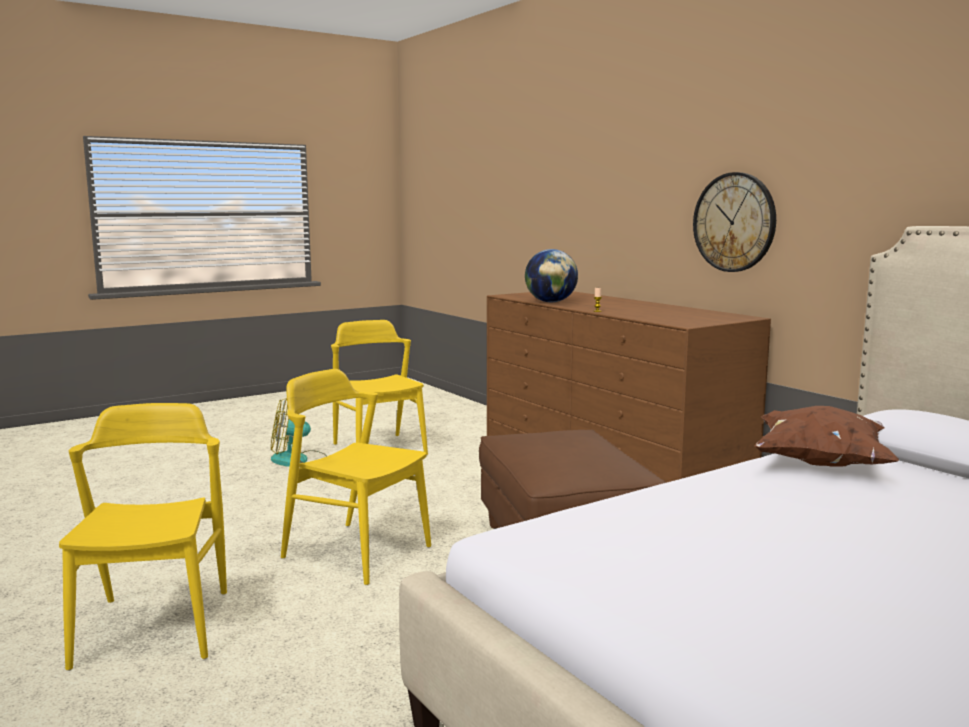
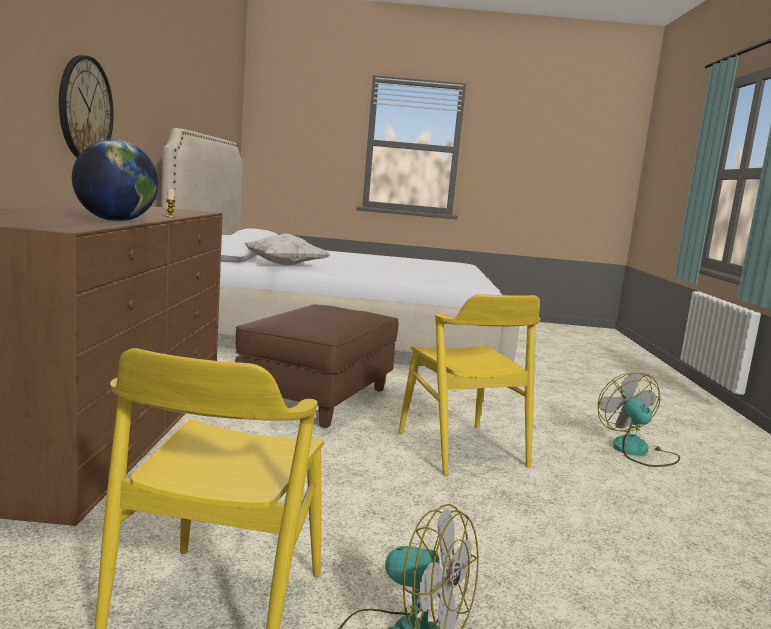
camera: 145 degrees left, 0 degrees up
yellow chair [59,403,227,671] -> fan [598,372,680,467]
brown pillow [754,406,899,467] -> white pillow [245,234,331,266]

